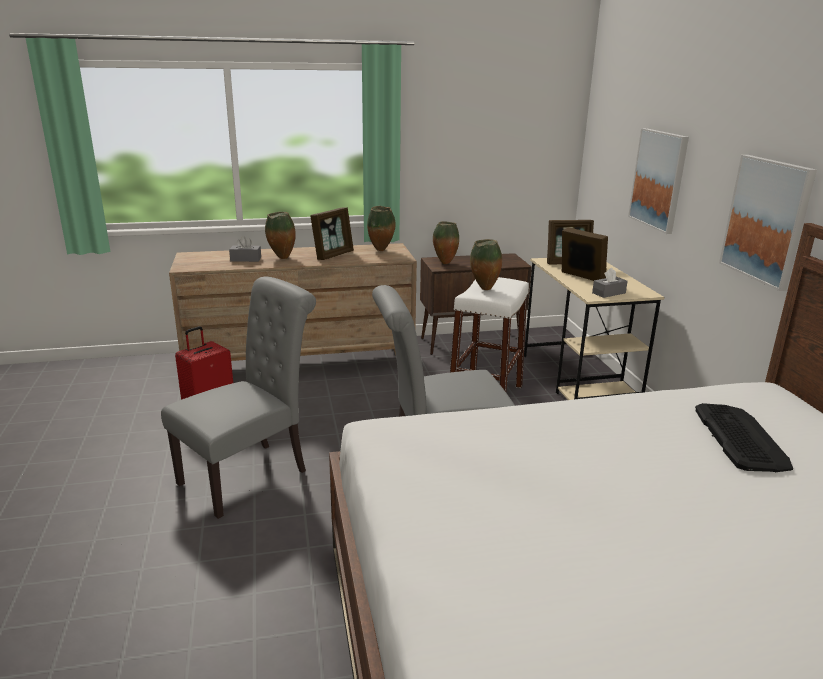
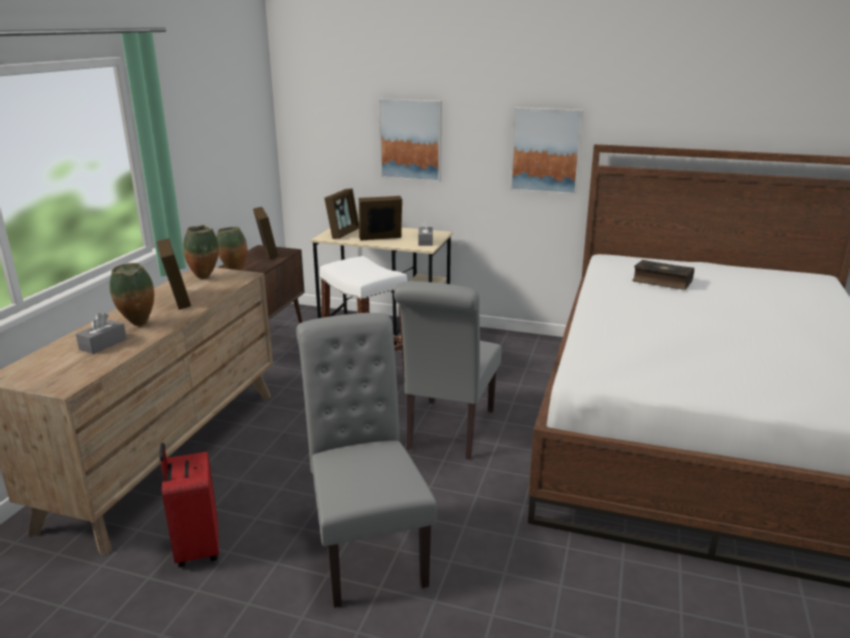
camera: 60 degrees left, 0 degrees up
vase [470,239,502,290] -> none
keyboard [695,403,793,472] -> book [632,260,695,290]
none -> picture frame [253,207,279,259]

